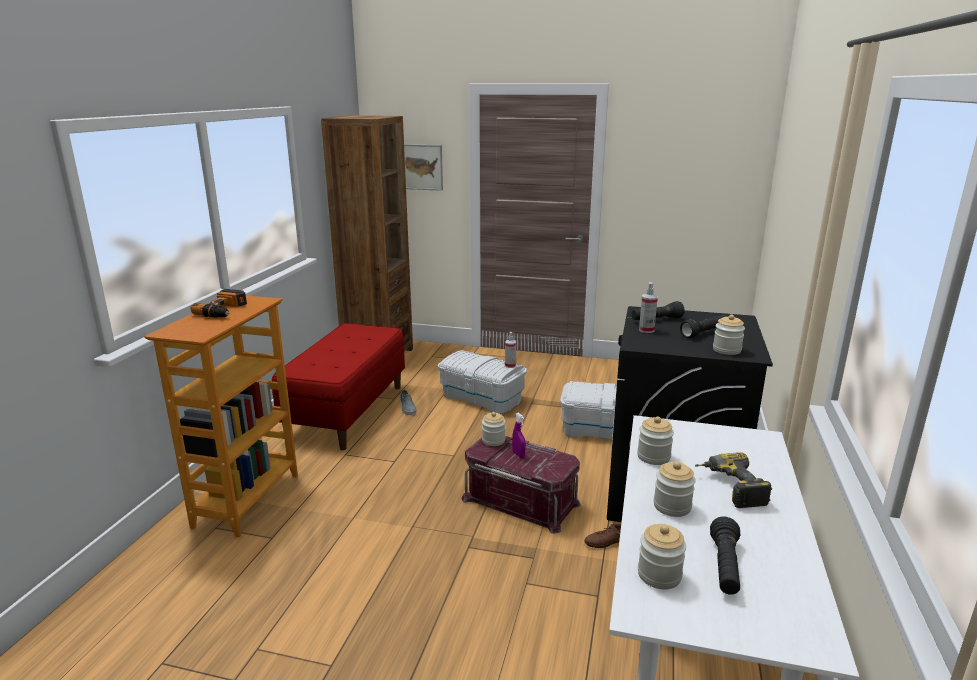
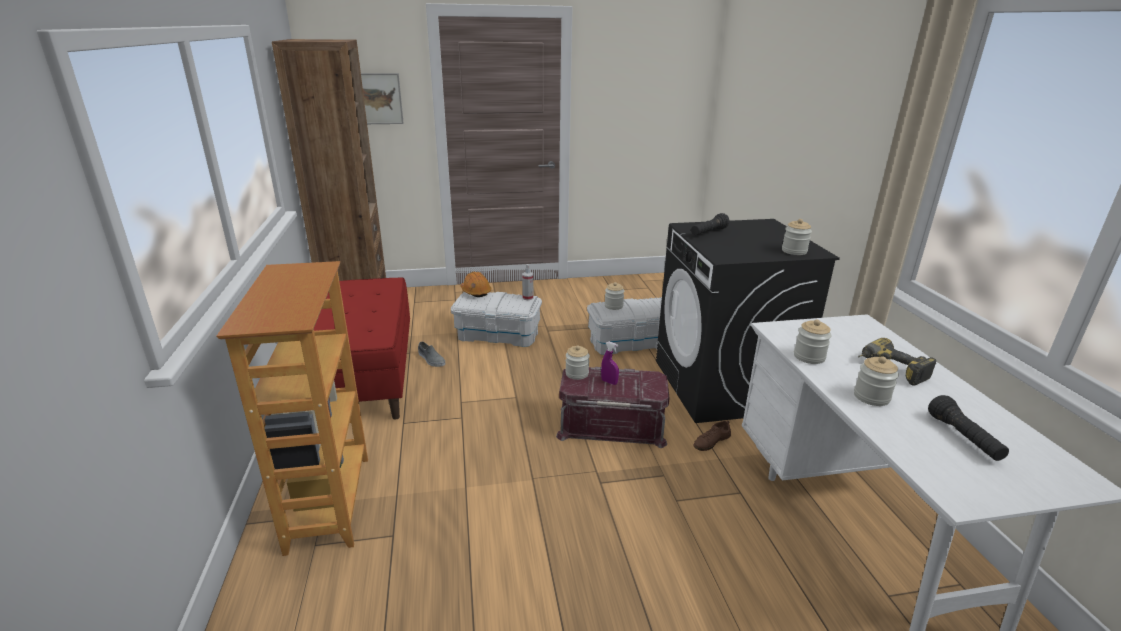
camera: 25 degrees left, 5 degrees up
power drill [191,289,247,318] -> none
jar [638,524,686,589] -> jar moved to [605,282,624,310]
spray bottle [639,282,658,333] -> none
black flashlight [680,315,728,338] -> none
none -> orange hard hat [461,272,491,297]

